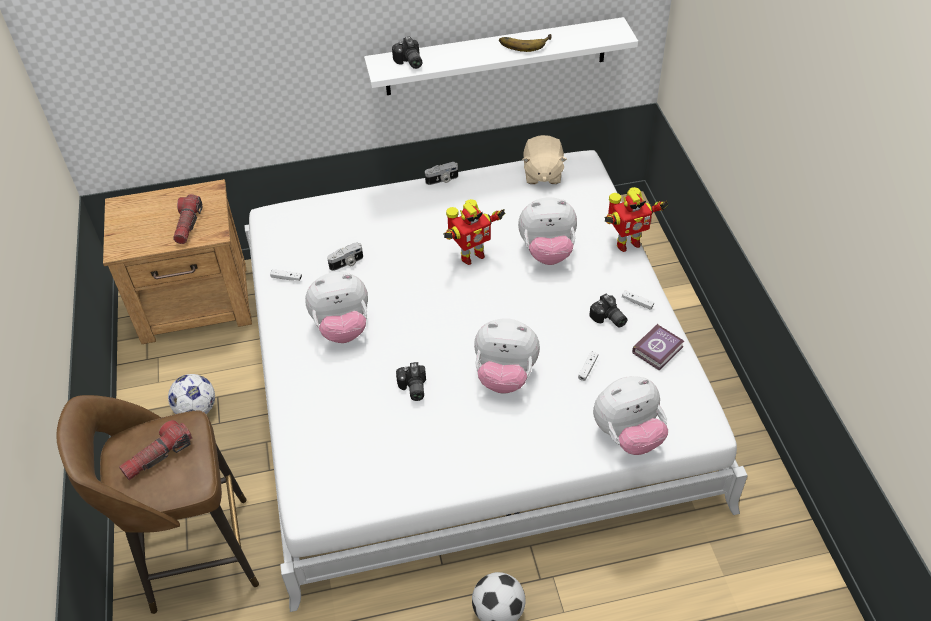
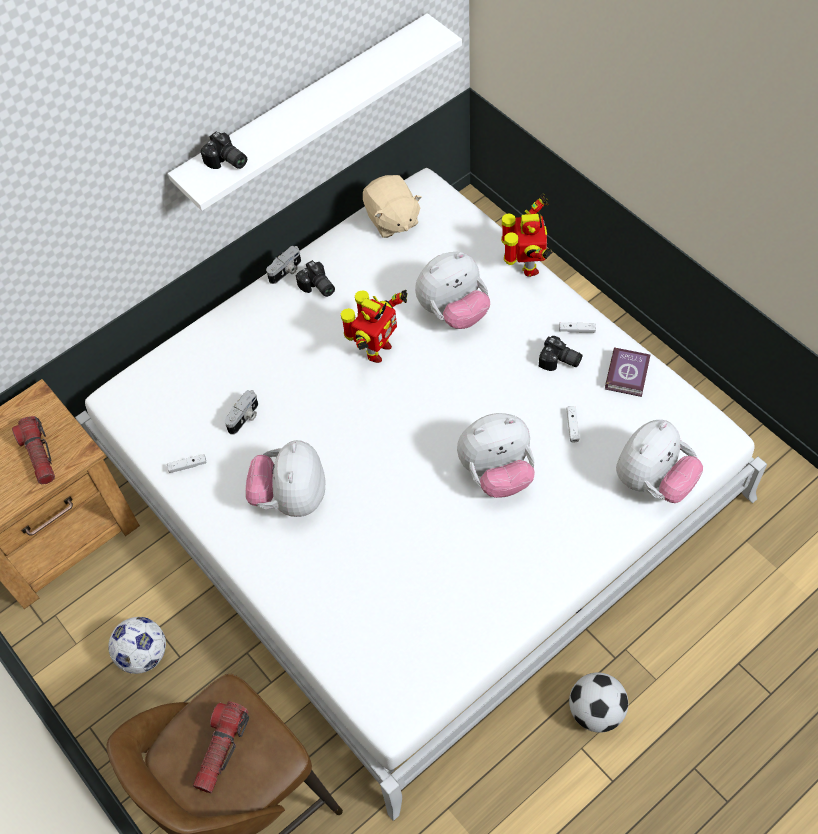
camera: 25 degrees left, 10 degrees up
plush toy [305,272,368,343] -> plush toy turned 135 degrees clockwise [245,440,325,517]
camera [396,362,426,401] -> camera moved to [296,260,335,297]
banana [499,34,552,52] -> none
toy robot [604,187,668,252] -> toy robot turned 45 degrees counterclockwise [501,193,552,277]

